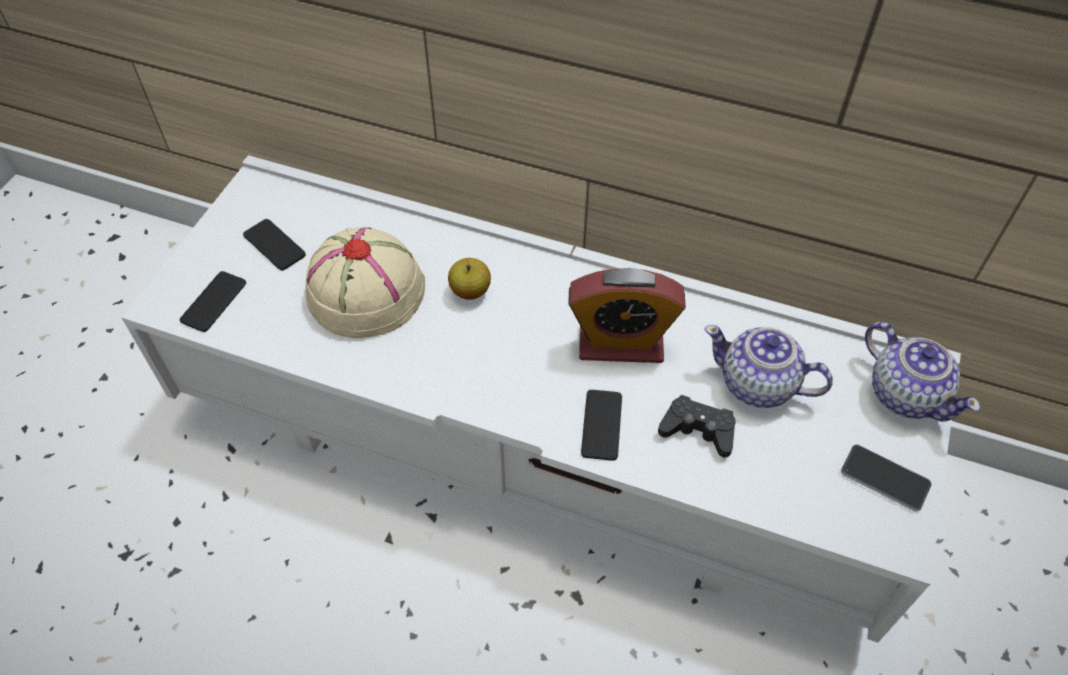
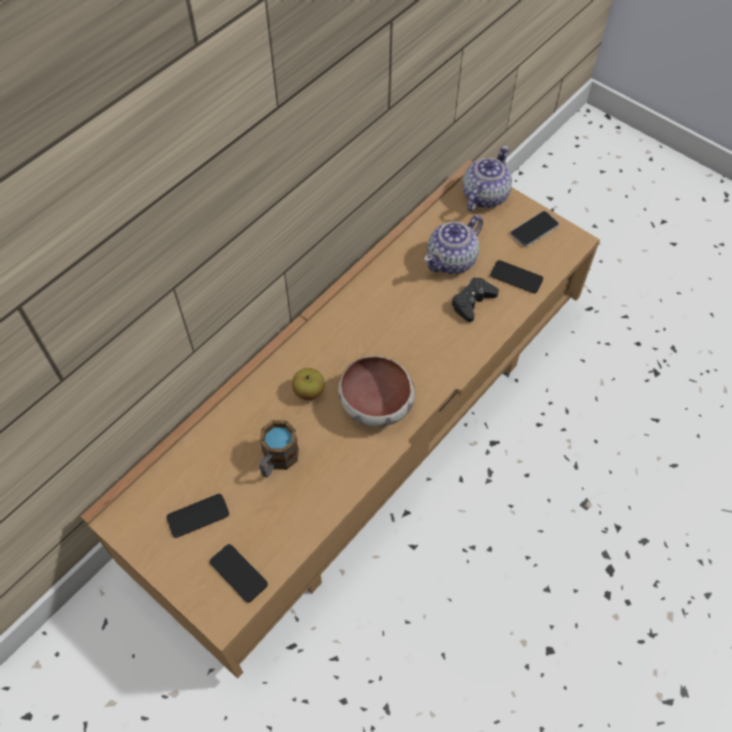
camera: 70 degrees left, 5 degrees up
white tv stand [121,155,961,643] -> brown tv stand [81,160,600,679]
beige hat [305,227,425,338] -> mug [260,420,299,477]
alarm clock [568,268,686,363] -> none
phone [581,390,622,460] -> phone moved to [490,260,543,293]
teapot [865,322,981,422] -> teapot turned 45 degrees counterclockwise [463,145,512,211]
none -> bowl [338,356,415,427]

